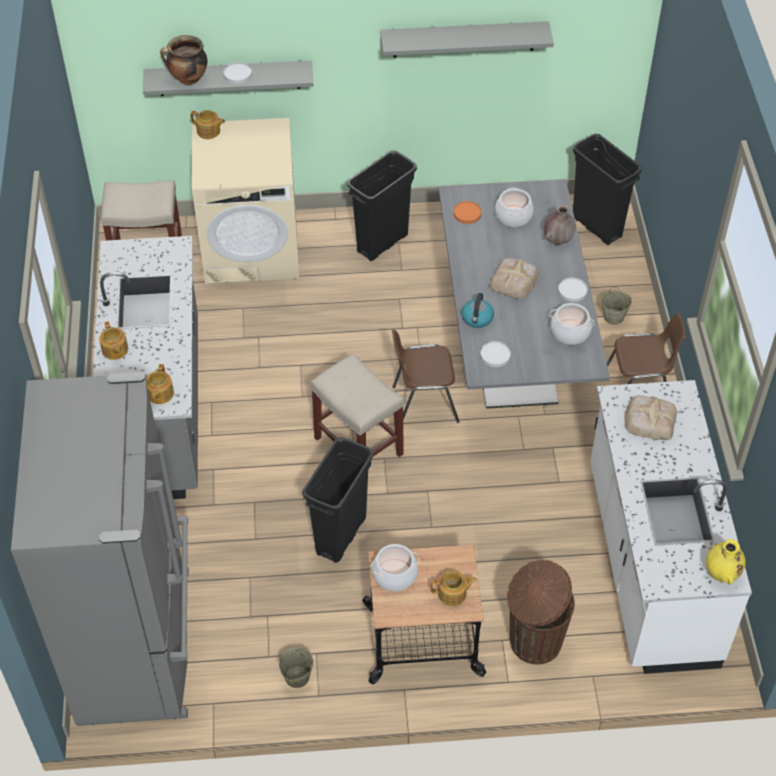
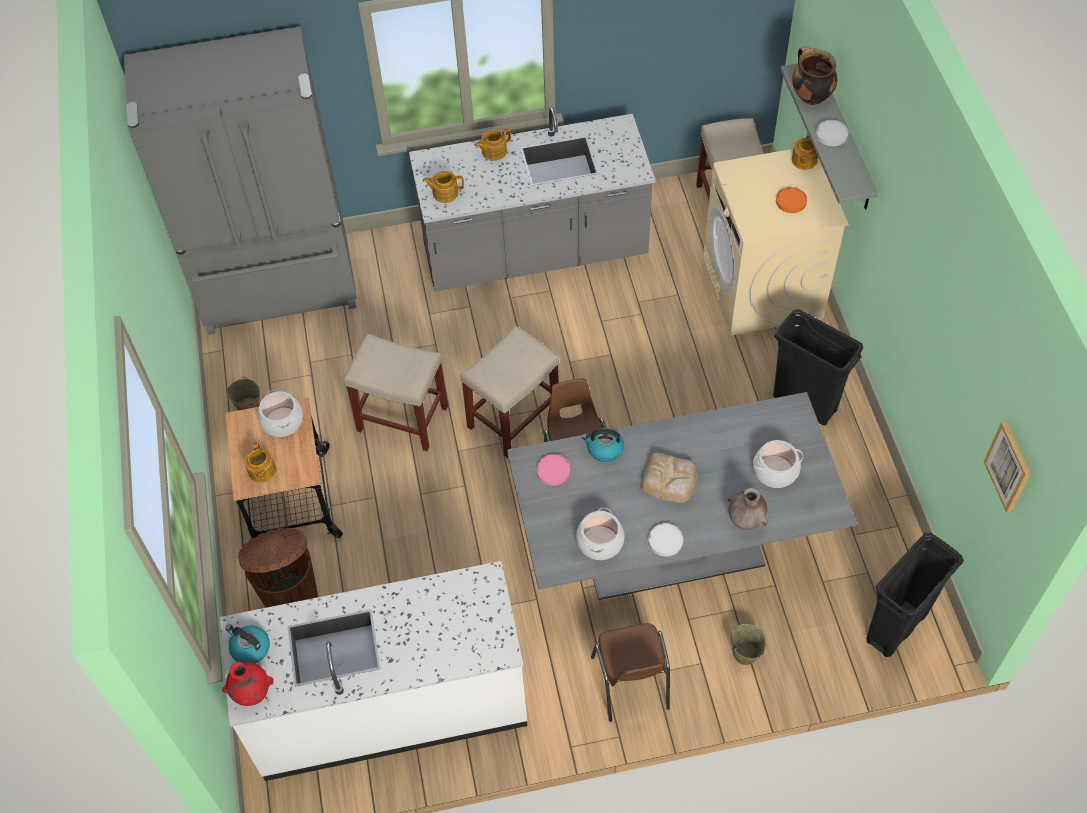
camera: 85 degrees right, 5 degrees up
black trash can [302,437,374,563] -> beige stool [344,333,448,451]
grey shelf [380,21,554,58] -> none
orange plate [454,201,481,224] -> orange plate moved to [776,187,807,213]
white plate [480,341,511,367] -> pink plate [537,454,570,486]
bread [624,395,677,440] -> none
yellow vase [706,539,746,584] -> red vase [222,662,274,706]
none -> kettle [225,624,270,663]
none -> picture [984,421,1031,513]

